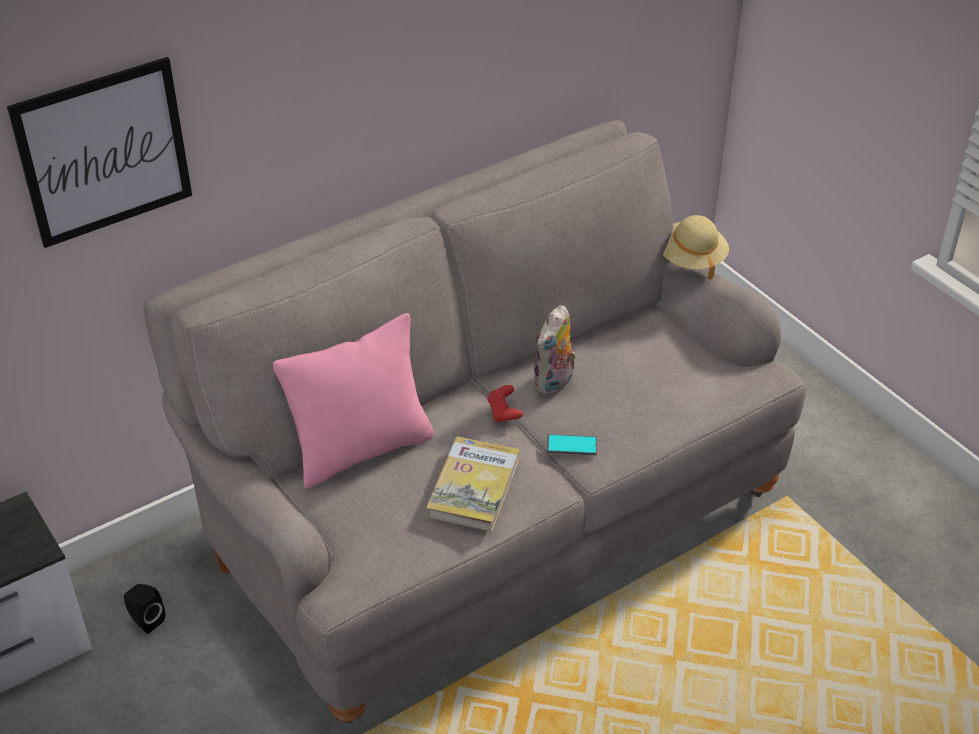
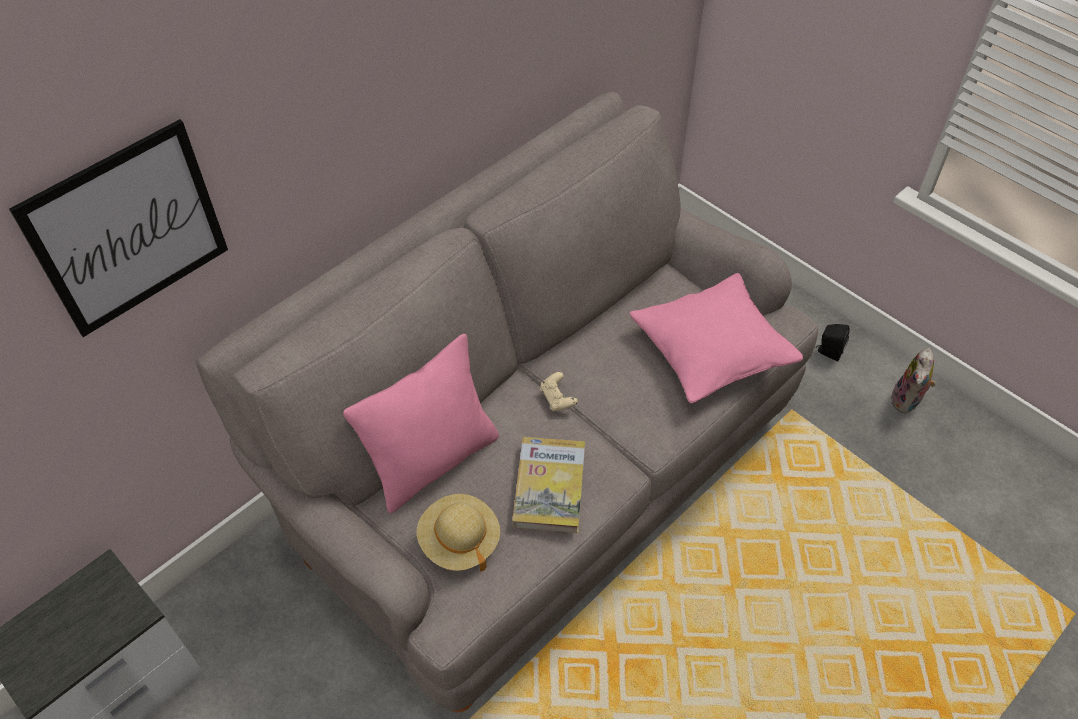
camera: 10 degrees left, 10 degrees up
black speaker [124,584,165,634] -> black speaker moved to [816,324,850,361]
red game controller [487,385,523,423] -> beige game controller [540,372,578,411]
plush toy [533,305,577,396] -> plush toy moved to [891,348,936,414]
phone [547,434,597,455] -> none
beige hat [663,215,729,279] -> beige hat moved to [417,494,500,572]
none -> pink pillow [630,273,803,403]

